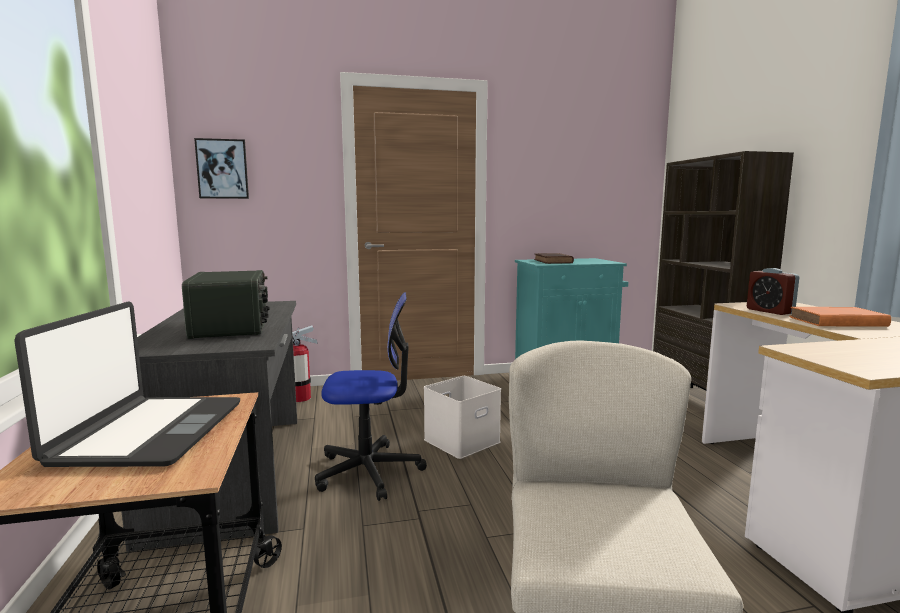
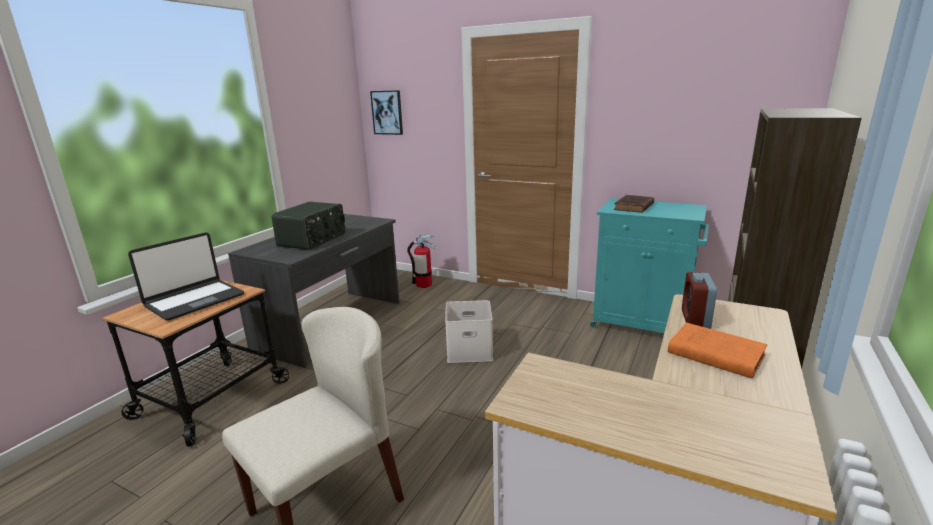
camera: 40 degrees right, 10 degrees up
office chair [315,292,427,501] -> none

